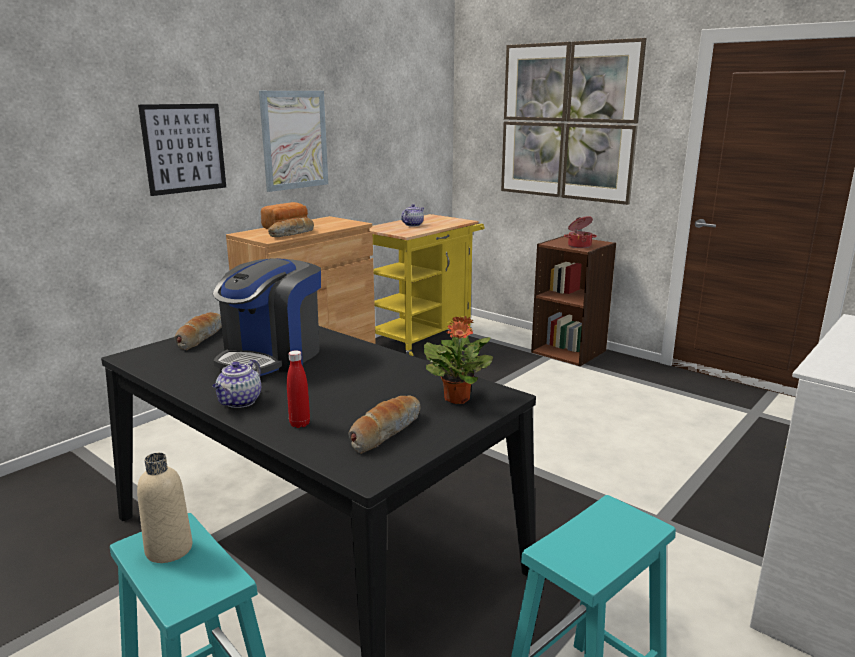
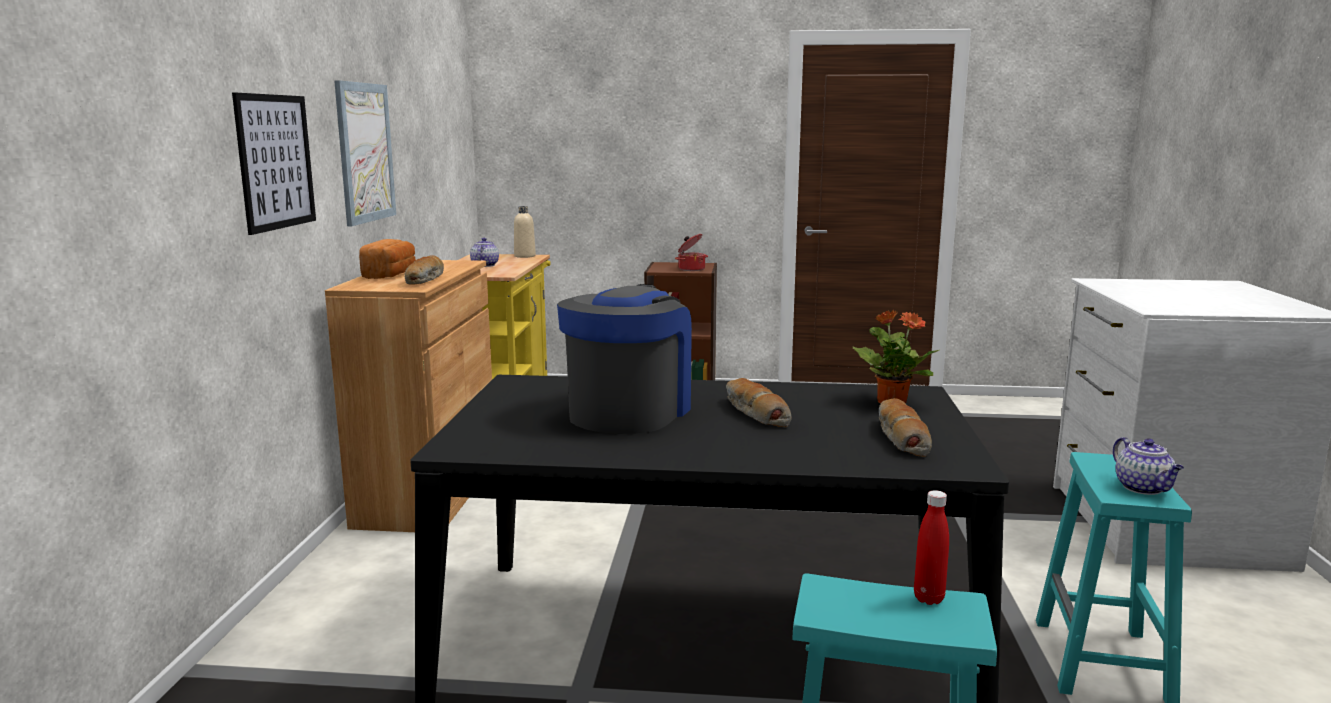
camera: 35 degrees left, 5 degrees down
beige bottle [137,453,193,563] -> beige bottle moved to [514,206,536,258]
bread [174,312,222,350] -> bread moved to [726,378,792,427]
teapot [212,360,261,408] -> teapot moved to [1113,437,1184,495]
coffee machine [213,258,321,376] -> coffee machine turned 150 degrees counterclockwise [557,284,692,434]
red bottle [287,350,310,428] -> red bottle moved to [914,490,949,605]
picture [501,38,647,205] -> none

